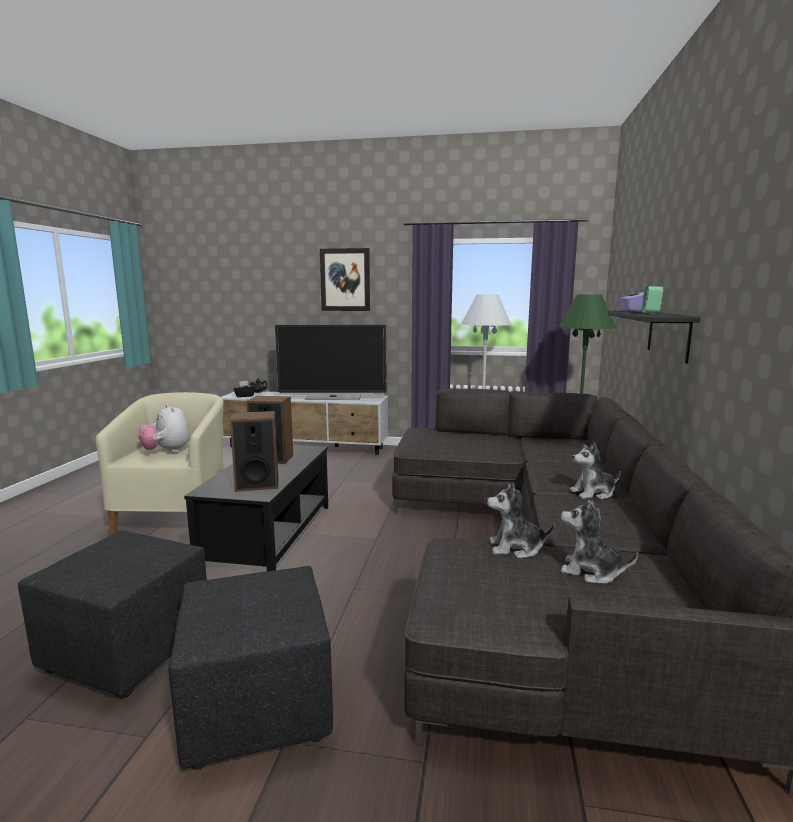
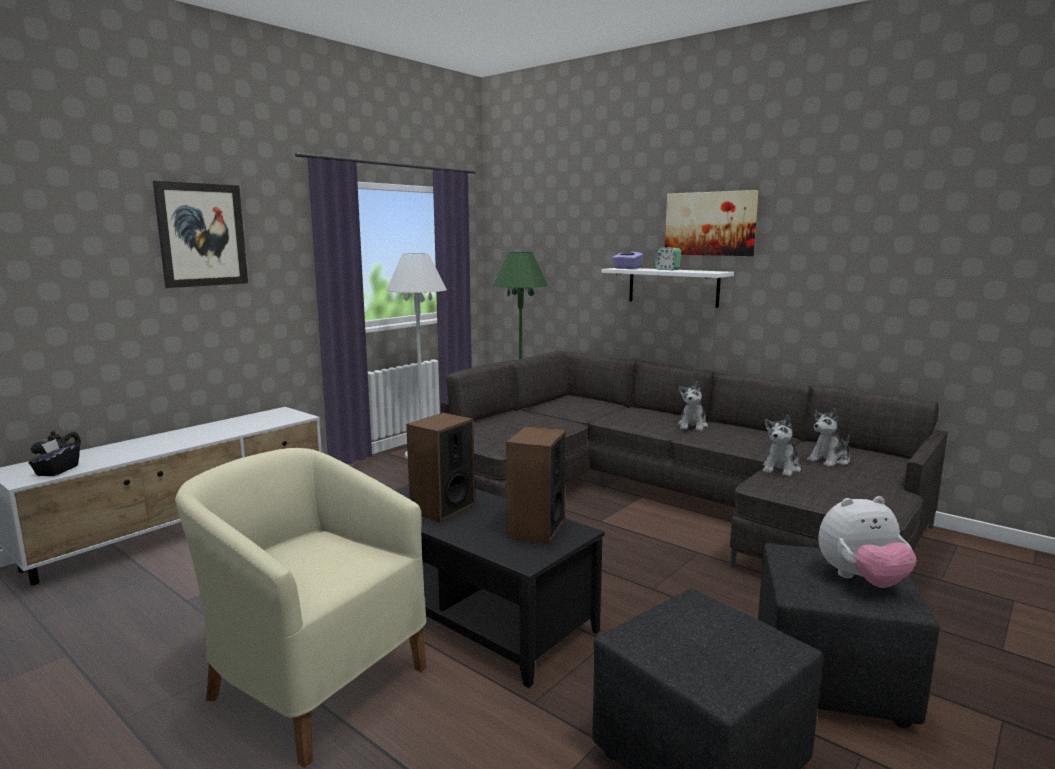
camera: 60 degrees left, 0 degrees up
plush toy [139,404,190,453] -> plush toy moved to [818,496,917,588]
television [275,325,387,400] -> none
black shelf [608,311,700,364] -> white shelf [602,268,734,308]
none -> picture [665,190,758,256]

